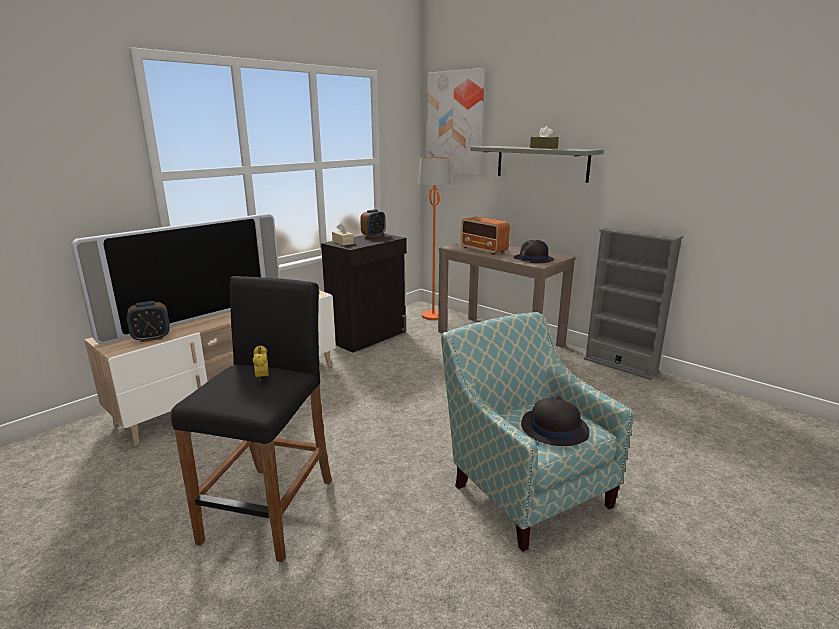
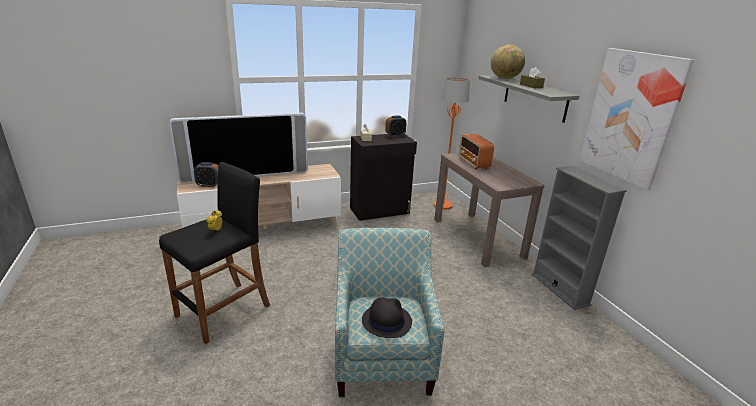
camera: 25 degrees right, 5 degrees up
picture [426,68,485,176] -> picture moved to [580,48,694,190]
black hat [514,240,554,263] -> none
none -> globe [491,44,525,79]

